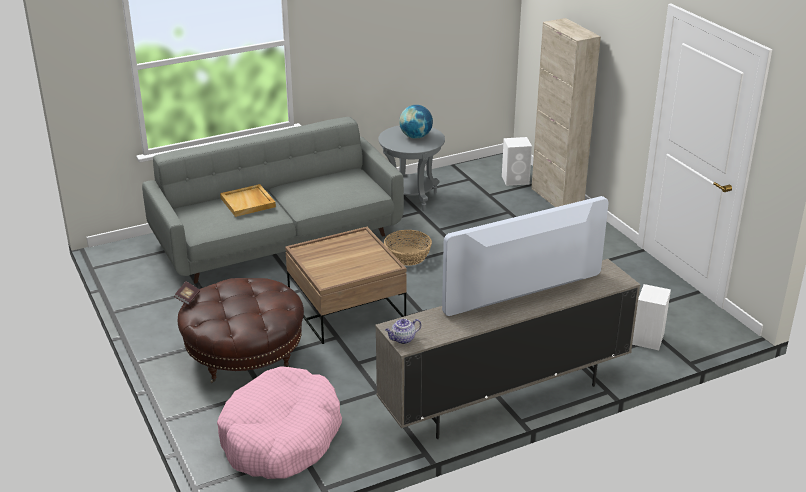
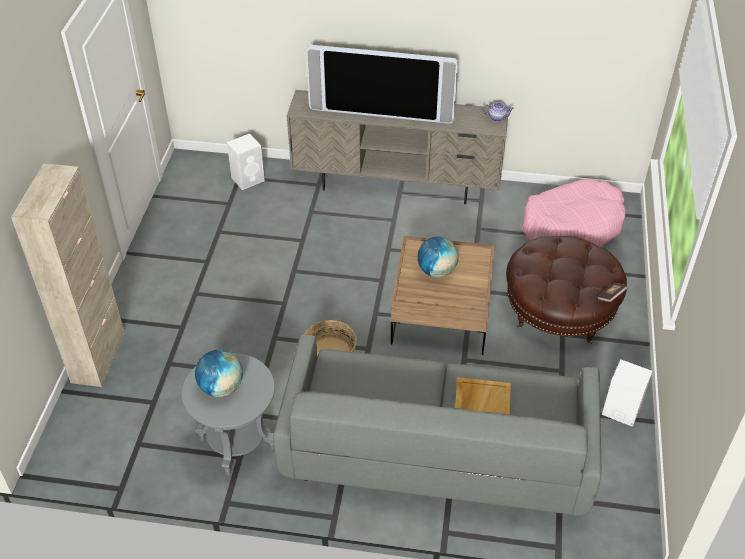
camera: 145 degrees left, 15 degrees up
white speaker [502,137,532,186] -> white speaker moved to [602,359,653,427]
none -> globe [417,237,458,278]

